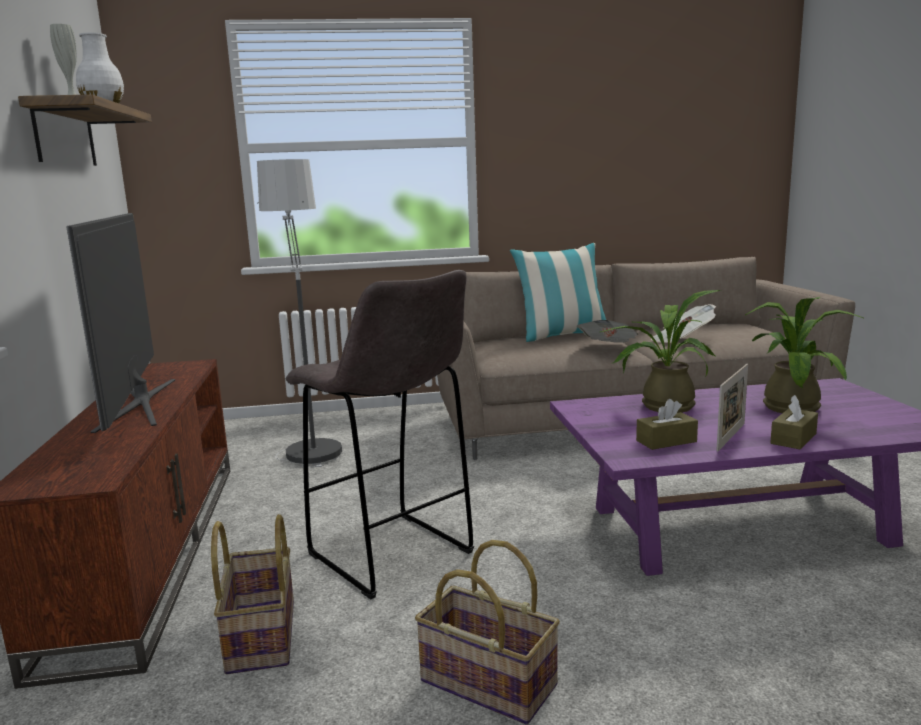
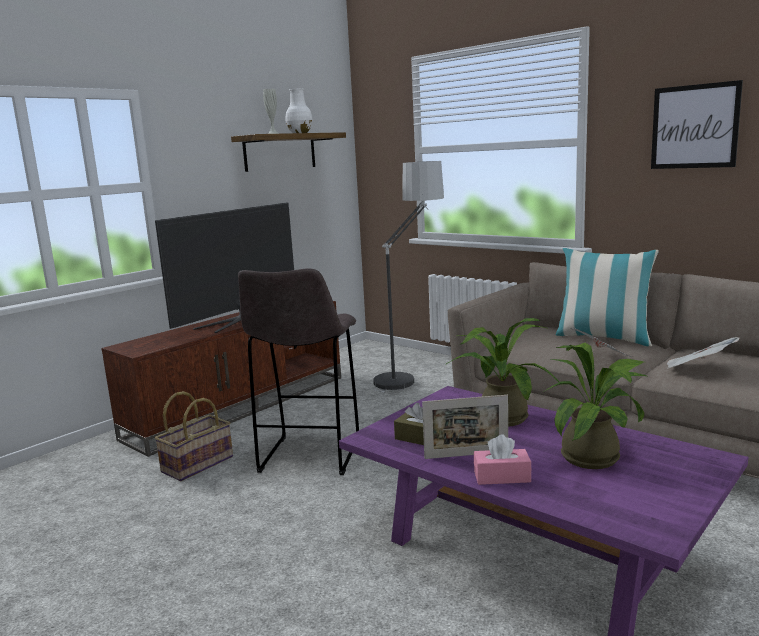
camera: 50 degrees right, 0 degrees up
basket [415,540,560,725] -> none
brown tissue box [770,395,818,449] -> pink tissue box [474,434,531,485]
none -> picture [651,80,743,169]

